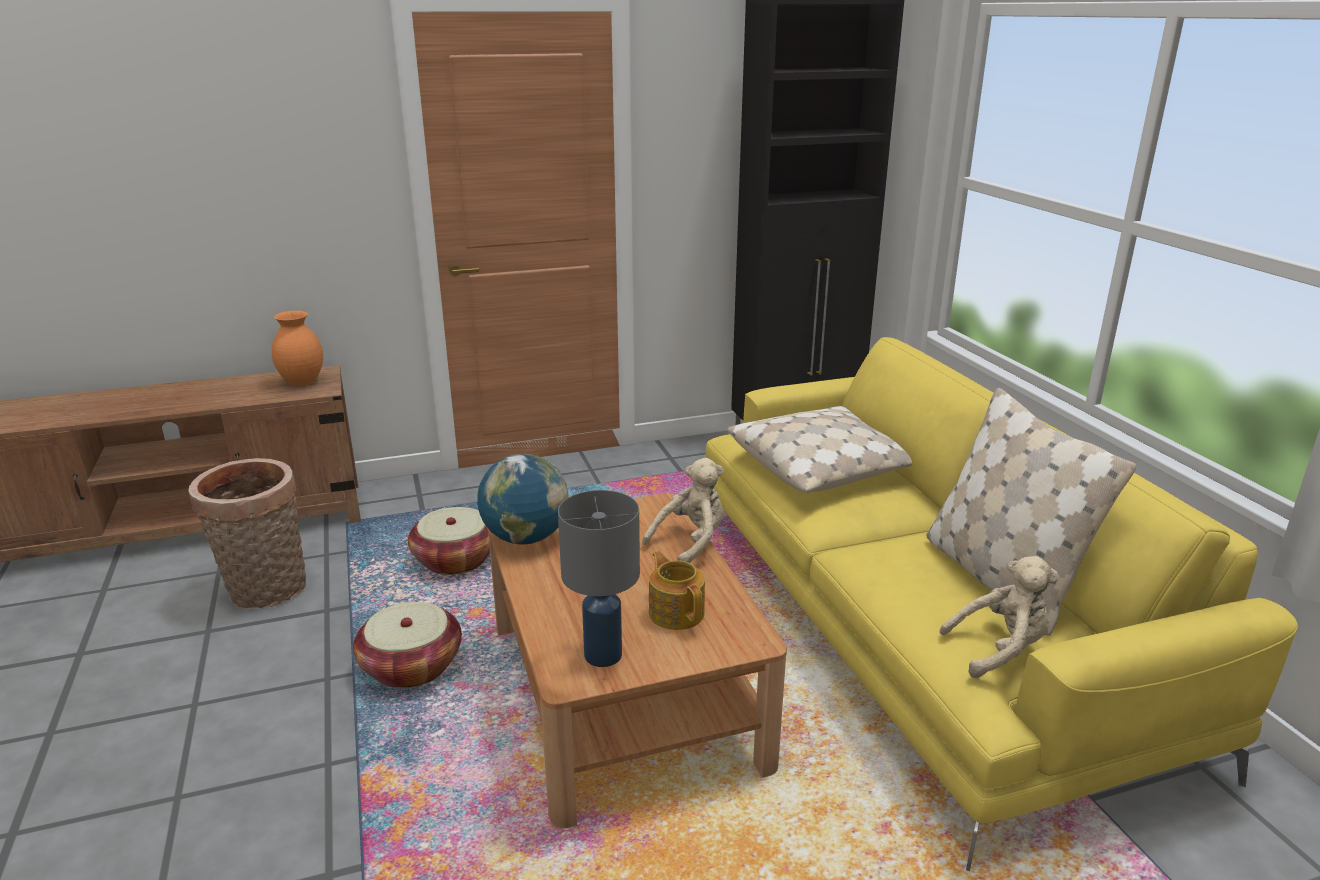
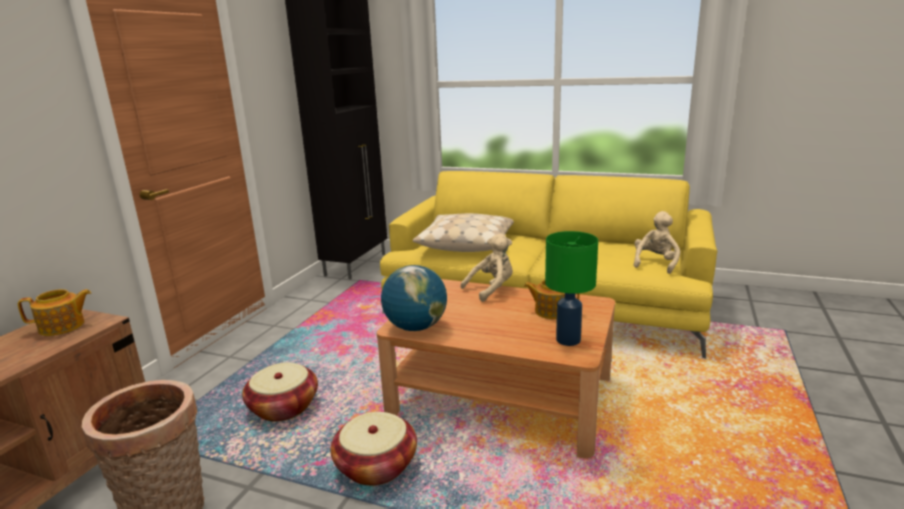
camera: 50 degrees left, 5 degrees down
orange vase [272,311,323,386] -> teapot [18,289,91,336]
grey table lamp [558,490,640,667] -> green table lamp [545,231,598,346]
beige plush toy [642,458,724,563] -> beige plush toy turned 60 degrees clockwise [460,233,513,302]
beige pillow [926,388,1137,636] -> none

